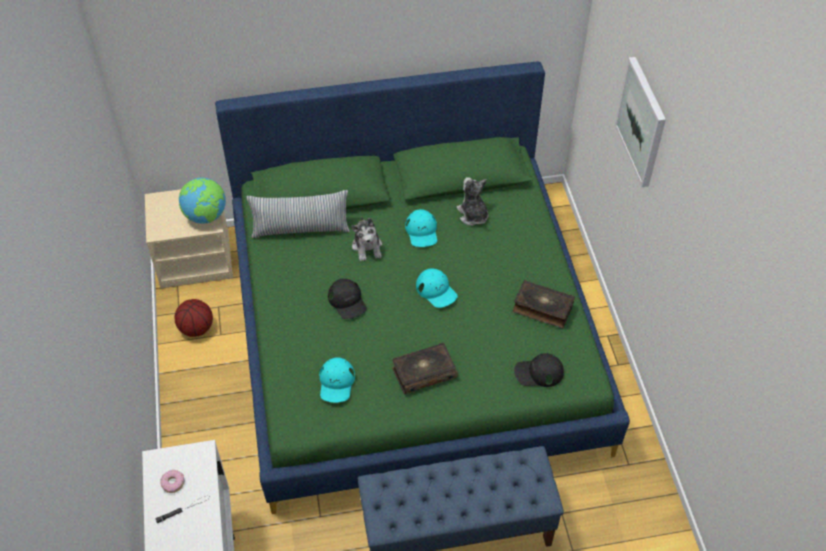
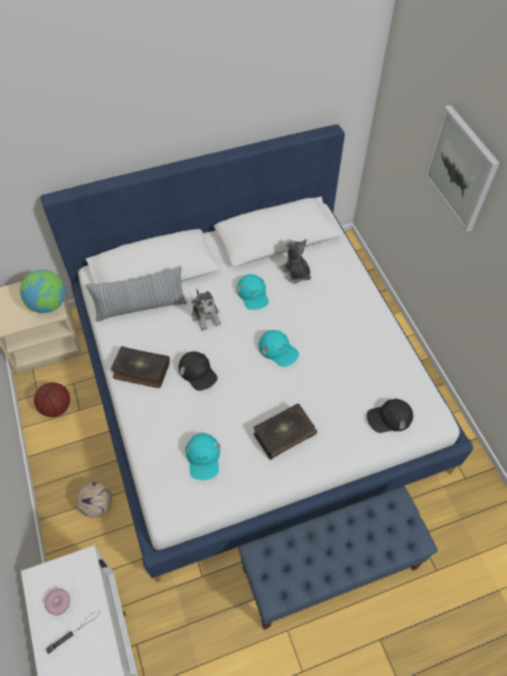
camera: 10 degrees left, 5 degrees up
green bed [215,62,630,514] -> white bed [41,124,473,582]
book [513,280,575,328] -> book moved to [111,346,170,388]
none -> football [76,482,112,517]

